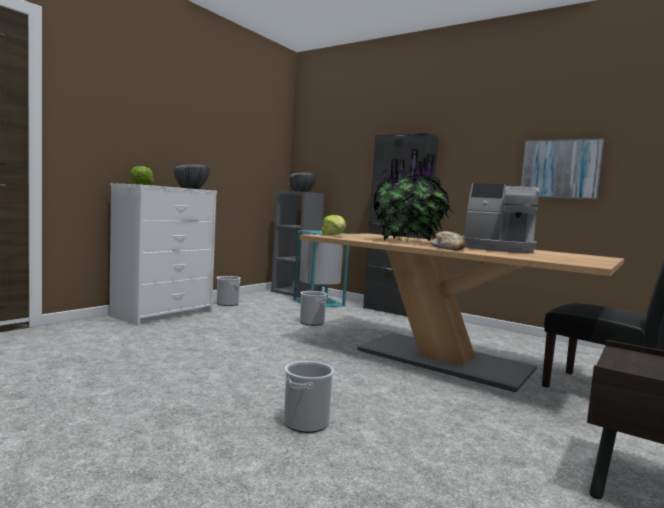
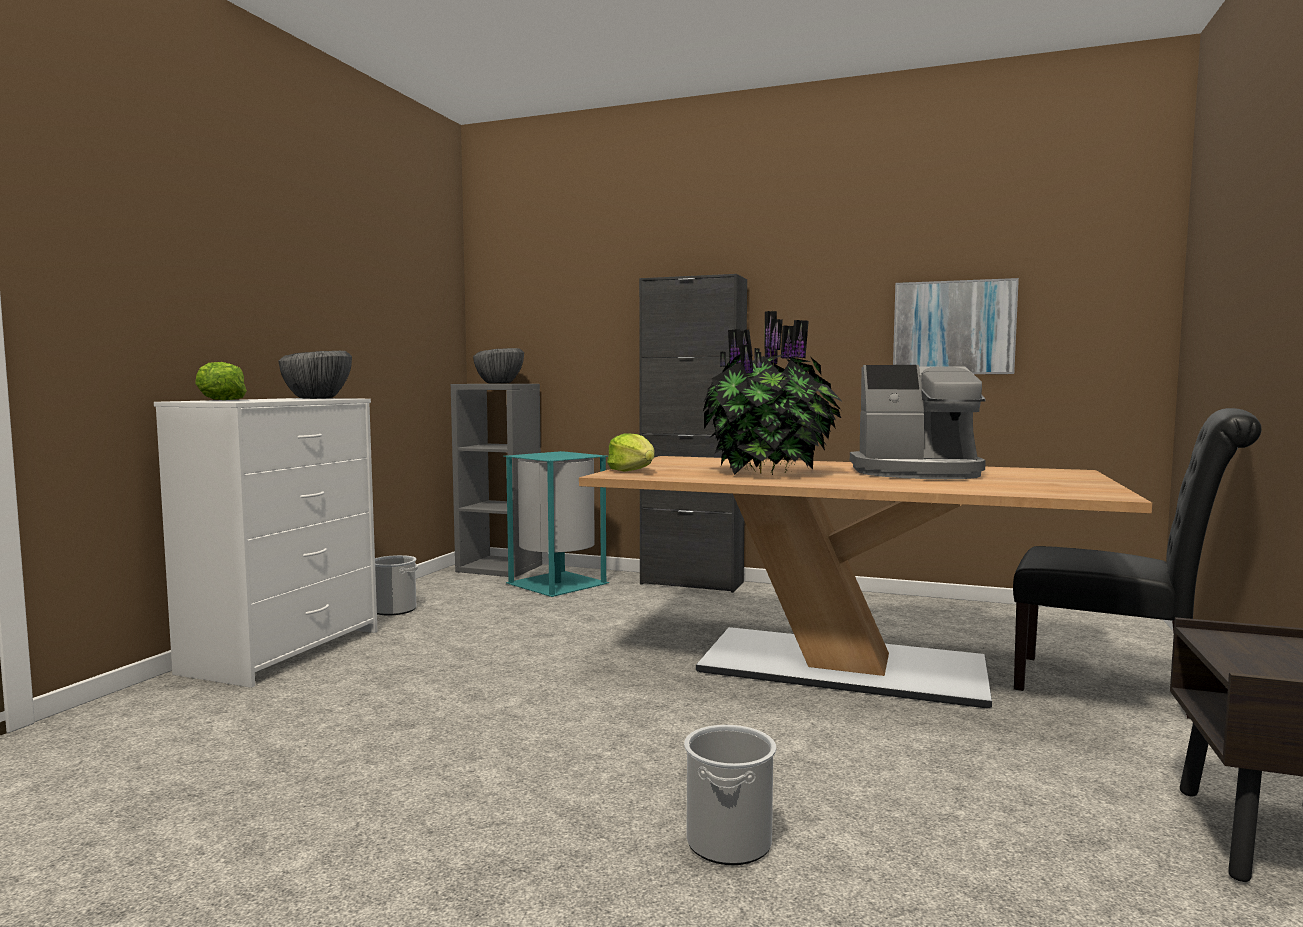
camera: 15 degrees left, 0 degrees up
bucket [300,291,327,326] -> none
bread [431,231,465,250] -> none

